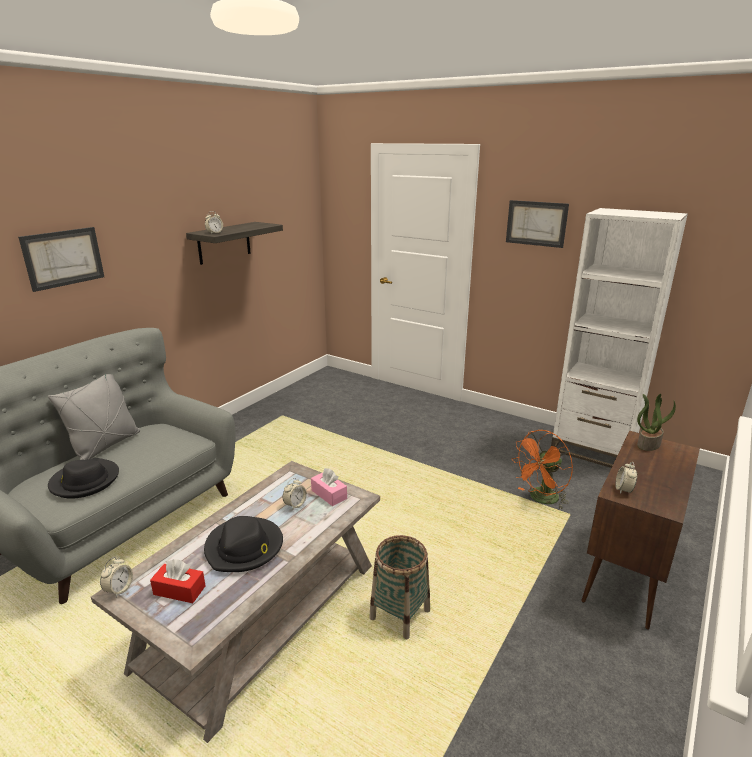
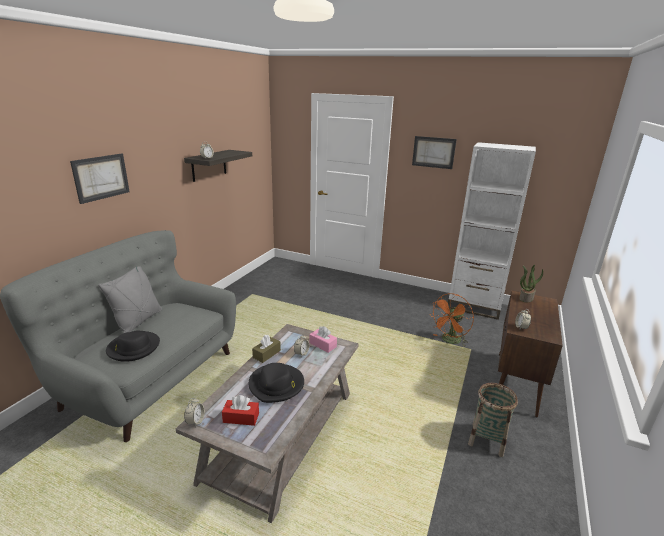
camera: 10 degrees left, 0 degrees up
basket [369,535,430,639] -> basket moved to [468,383,518,457]
none -> brown tissue box [252,335,281,363]

